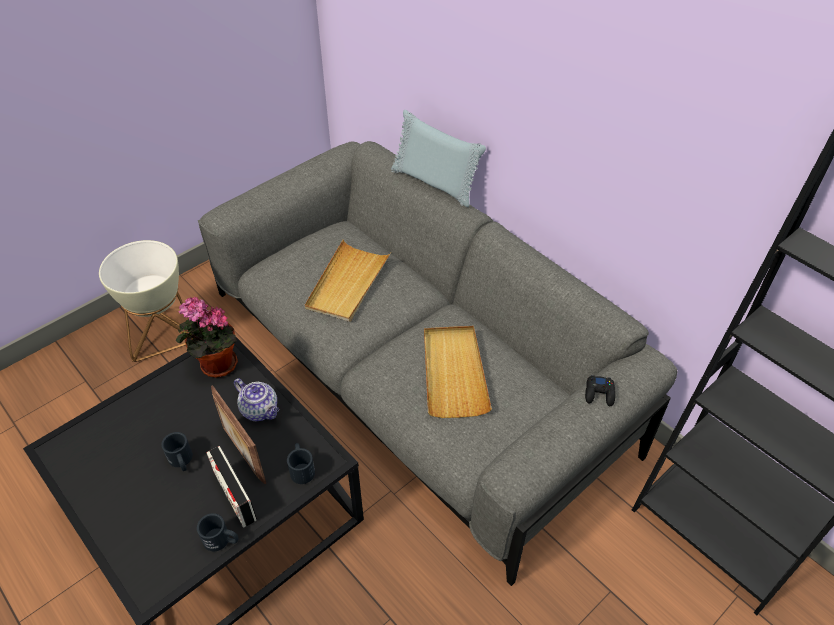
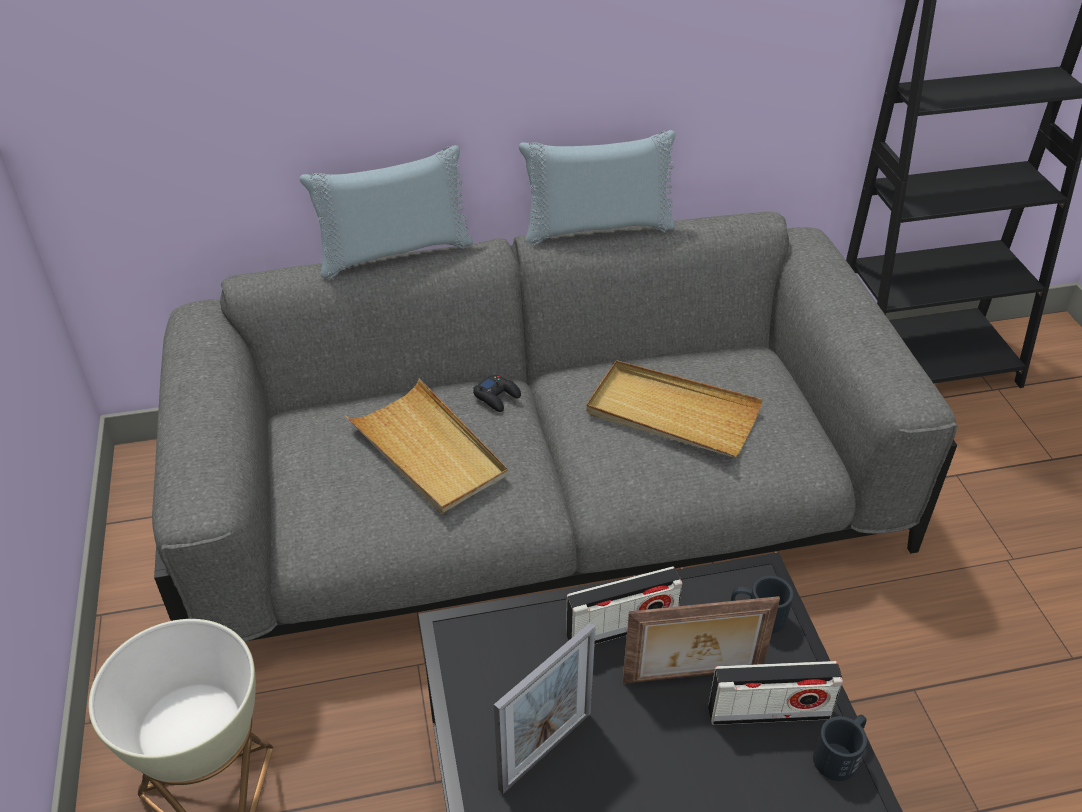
camera: 60 degrees left, 5 degrees down
black mug [161,432,193,471] -> none
potted plant [176,297,238,378] -> none
teapot [234,378,279,421] -> radio [566,566,682,644]
black game controller [585,375,615,406] -> black game controller moved to [473,375,521,412]
none -> picture frame [494,622,596,794]
none -> blue pillow [519,130,675,245]

